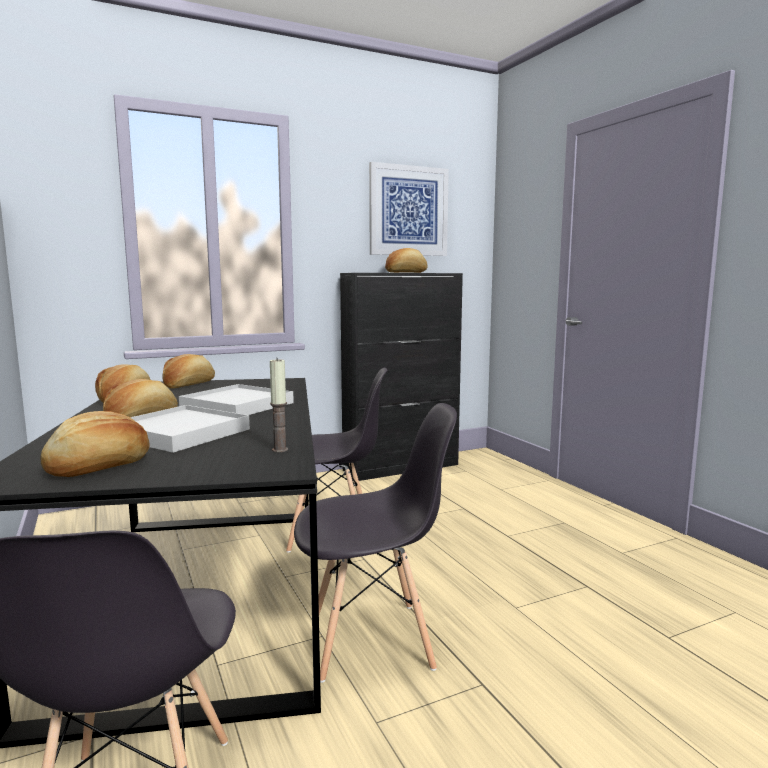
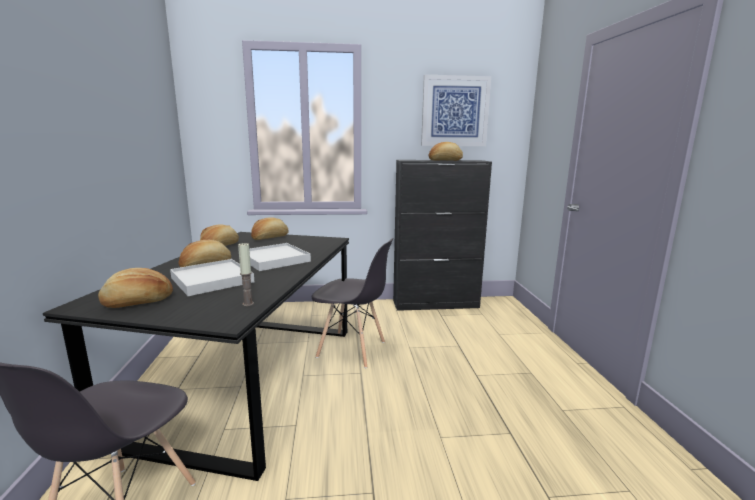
camera: 20 degrees right, 5 degrees up
grey chair [294,403,457,683] -> none

